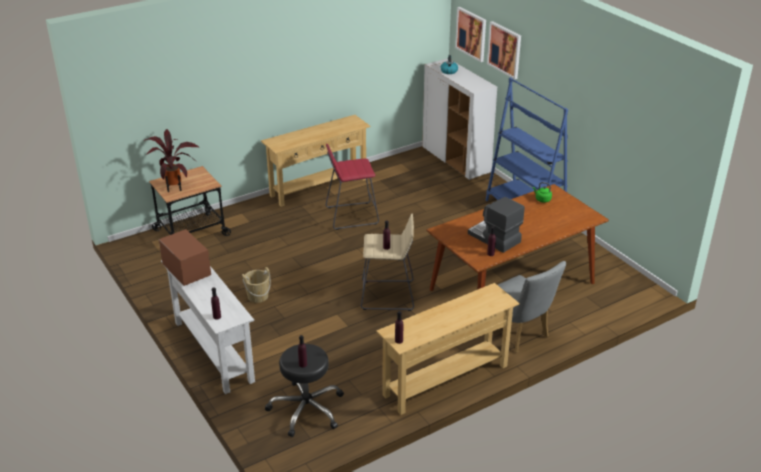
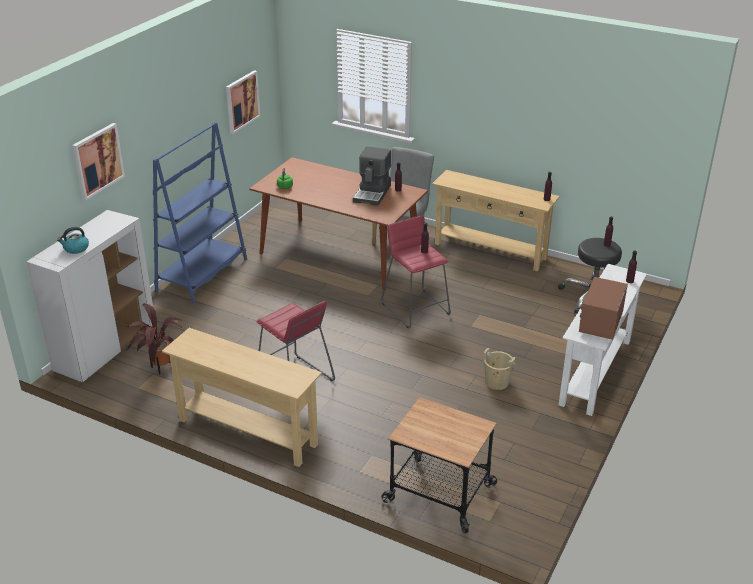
camera: 120 degrees left, 0 degrees up
potted plant [144,129,200,192] -> potted plant moved to [126,303,183,374]
beige stool [361,214,414,311] -> red stool [381,215,451,328]
picture [455,7,486,62] -> picture moved to [226,70,260,134]

